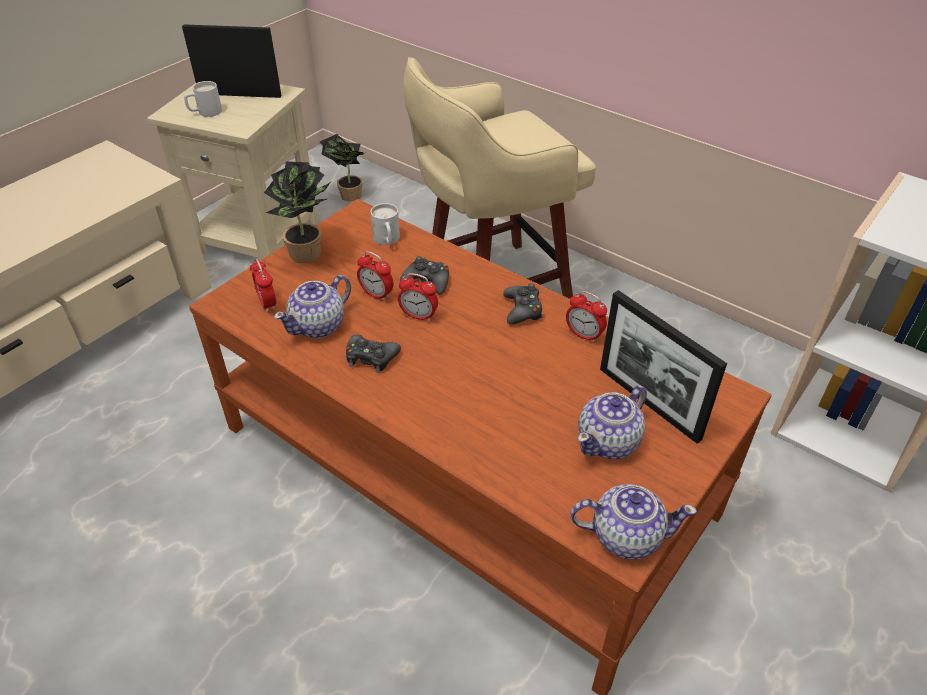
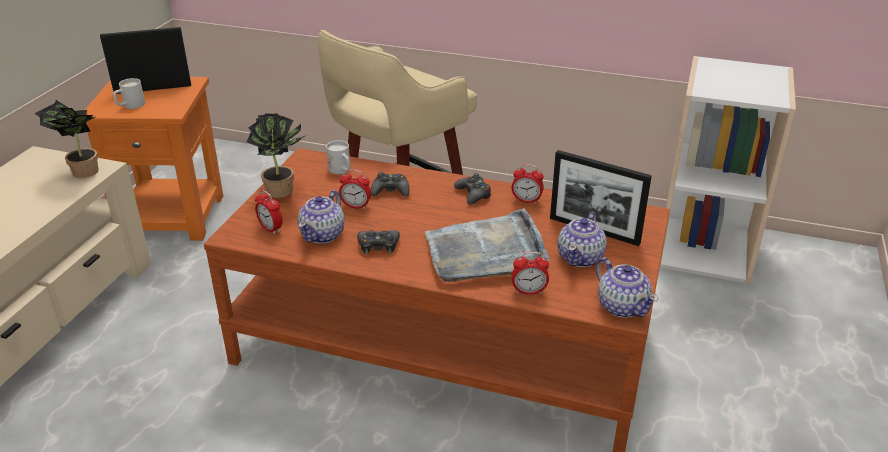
camera: 20 degrees left, 10 degrees down
beige side table [147,83,318,261] -> orange side table [85,77,223,241]
potted plant [320,134,365,202] -> potted plant moved to [35,100,99,178]
alarm clock [398,273,438,321] -> alarm clock moved to [512,252,549,295]
teapot [570,484,697,559] -> teapot turned 75 degrees clockwise [596,257,658,318]
none -> grey tray [425,208,549,282]

